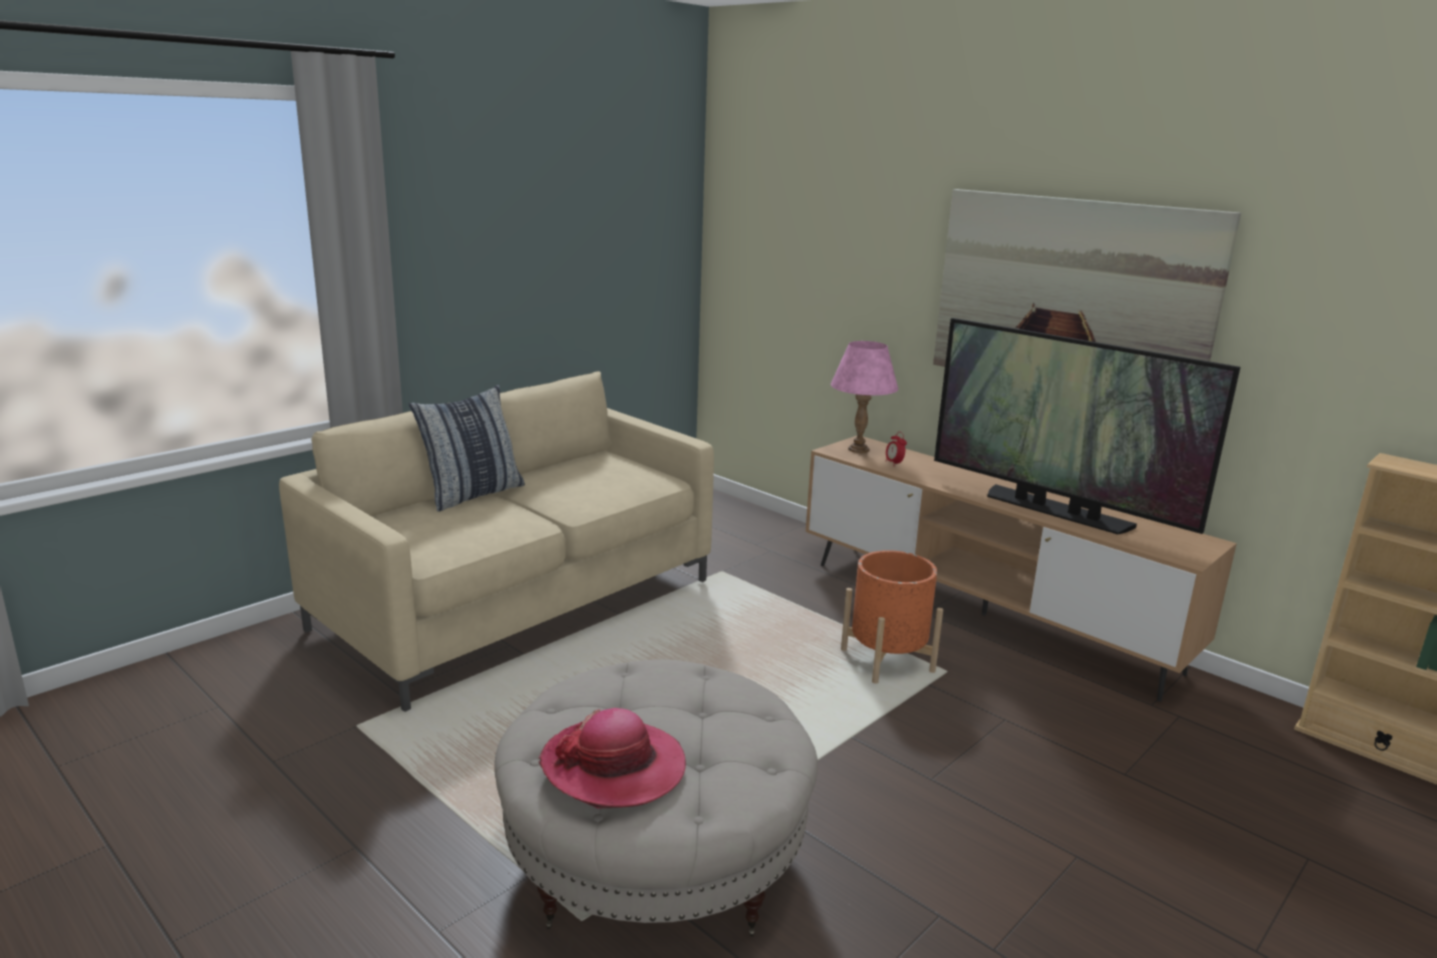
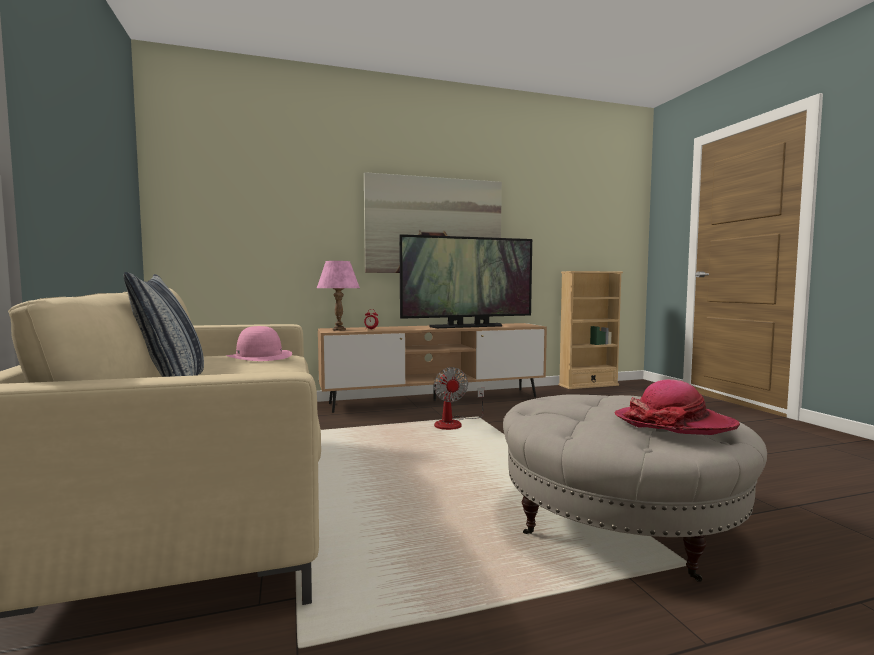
camera: 60 degrees left, 15 degrees down
orange planter [841,550,943,684] -> fan [434,367,484,430]
none -> pink hat [226,326,292,361]

